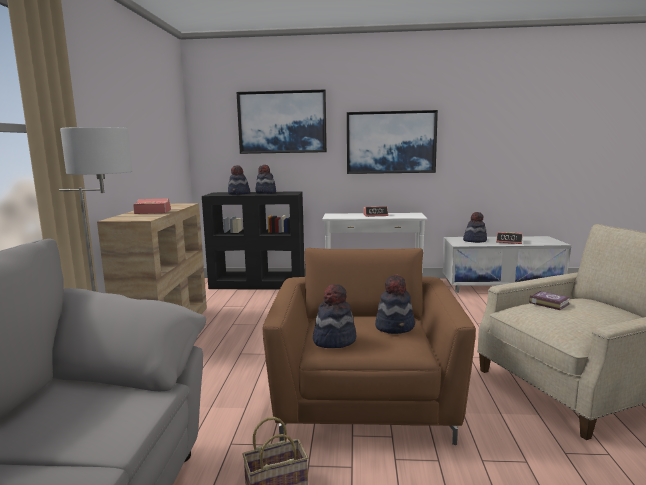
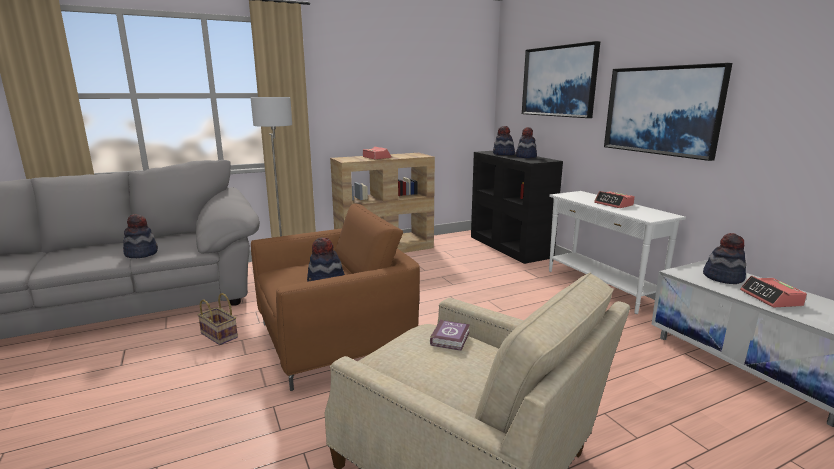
camera: 60 degrees right, 5 degrees up
hat [313,284,356,348] -> hat moved to [123,214,158,258]

